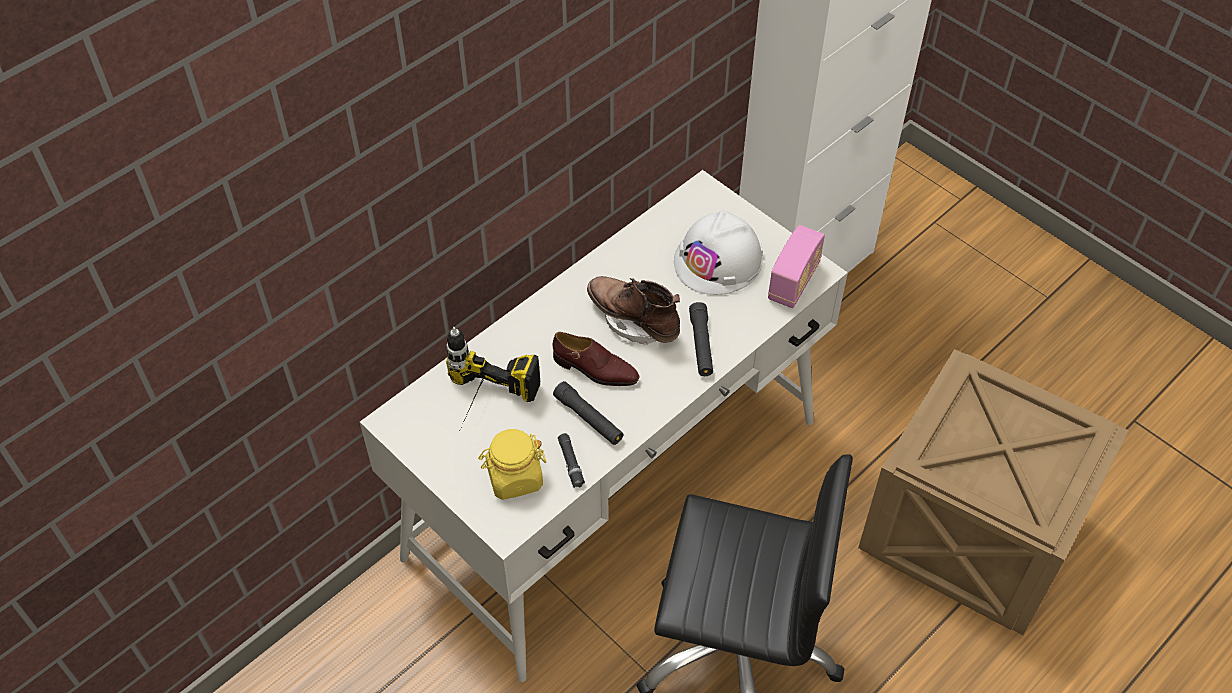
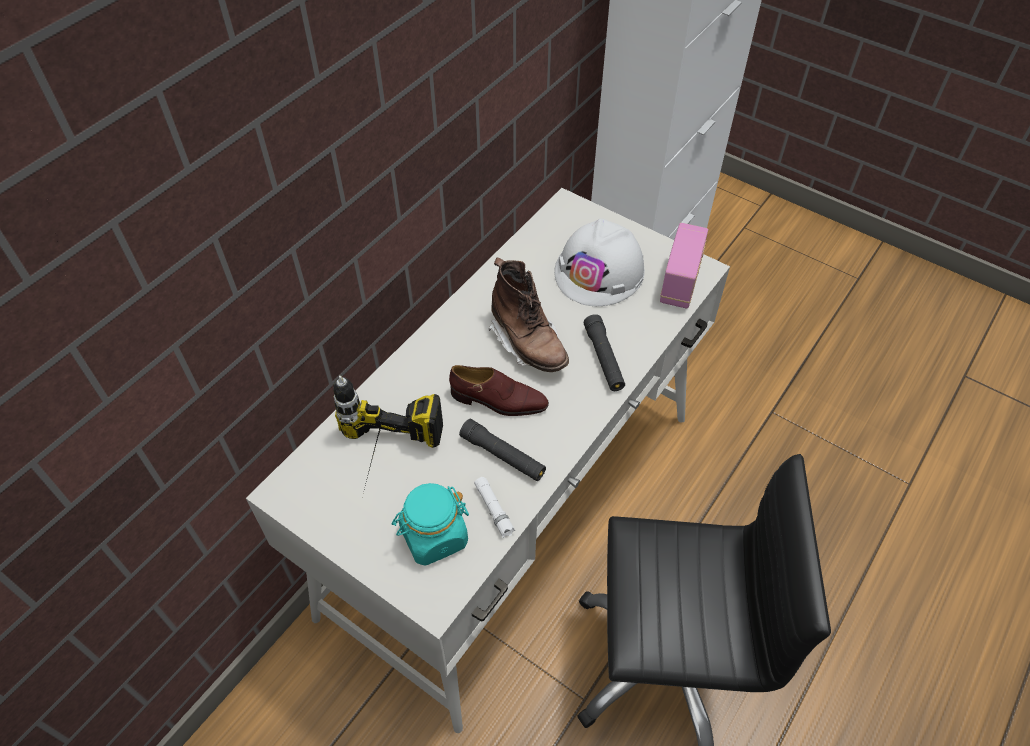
camera: 10 degrees left, 0 degrees up
yellow jar [478,429,546,500] -> turquoise jar [392,483,469,566]
black flashlight [558,433,585,488] -> white flashlight [474,477,515,538]
brown boot [587,276,680,346] -> brown boot turned 150 degrees counterclockwise [488,258,569,372]
crate [858,349,1129,635] -> none

